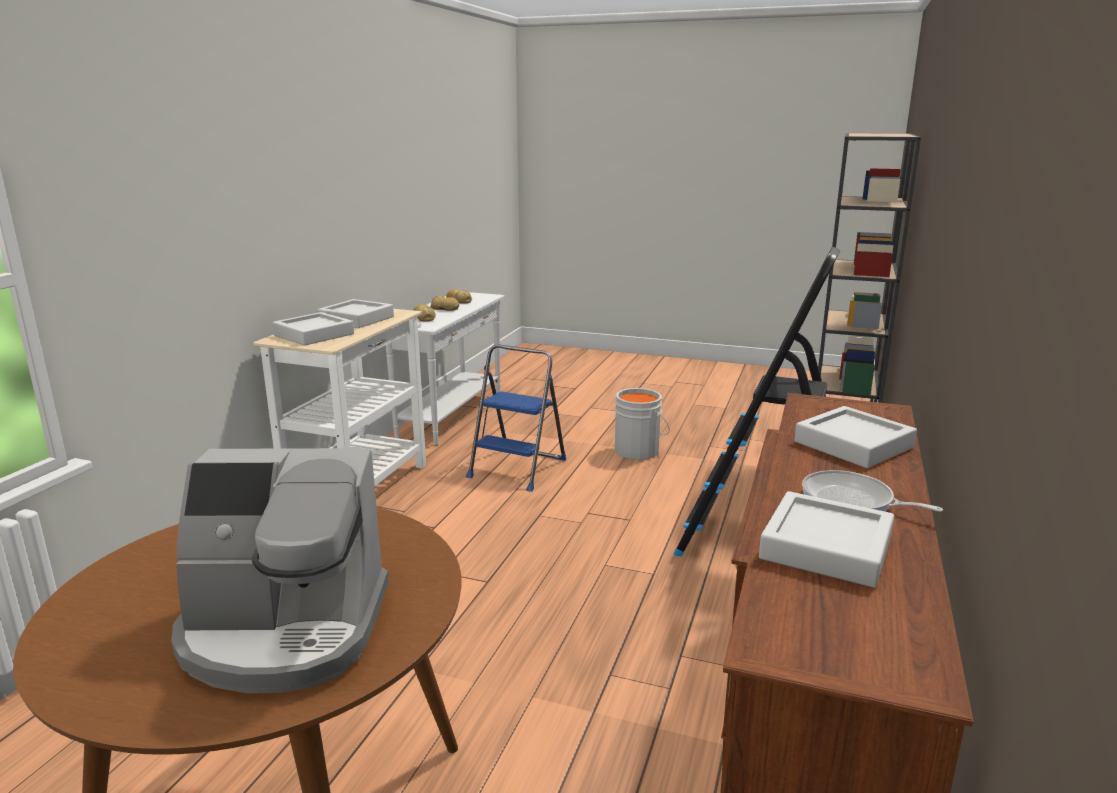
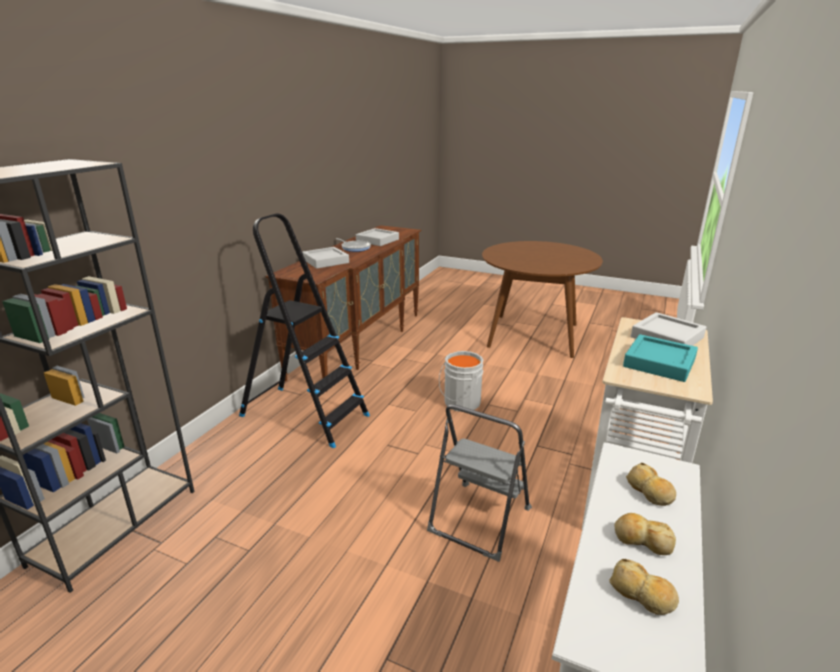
camera: 175 degrees left, 5 degrees up
coffee machine [171,448,389,694] -> none
grey tray [317,299,394,328] -> turquoise tray [623,334,698,382]
blue step ladder [466,345,566,491] -> grey step ladder [427,404,532,562]
grey bucket [615,388,670,460] -> grey bucket moved to [439,351,483,412]

